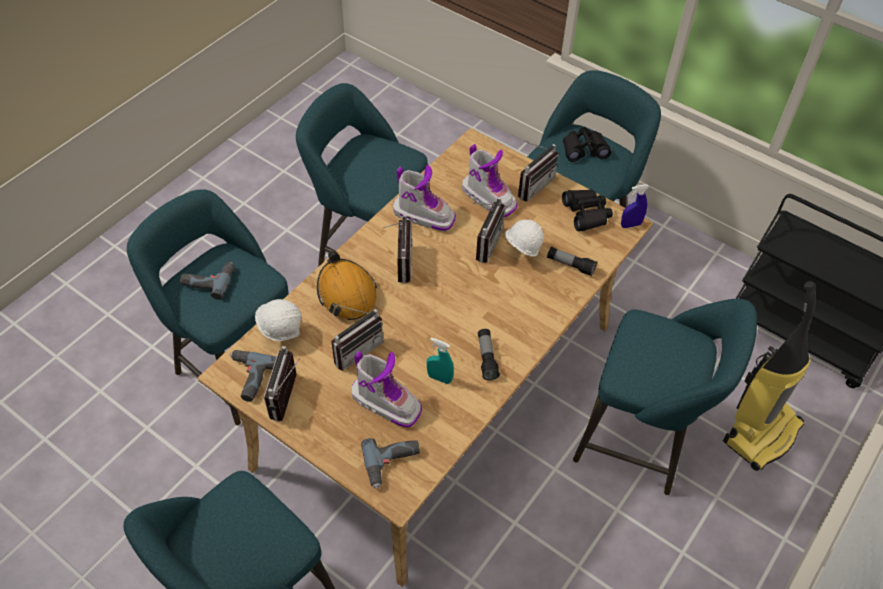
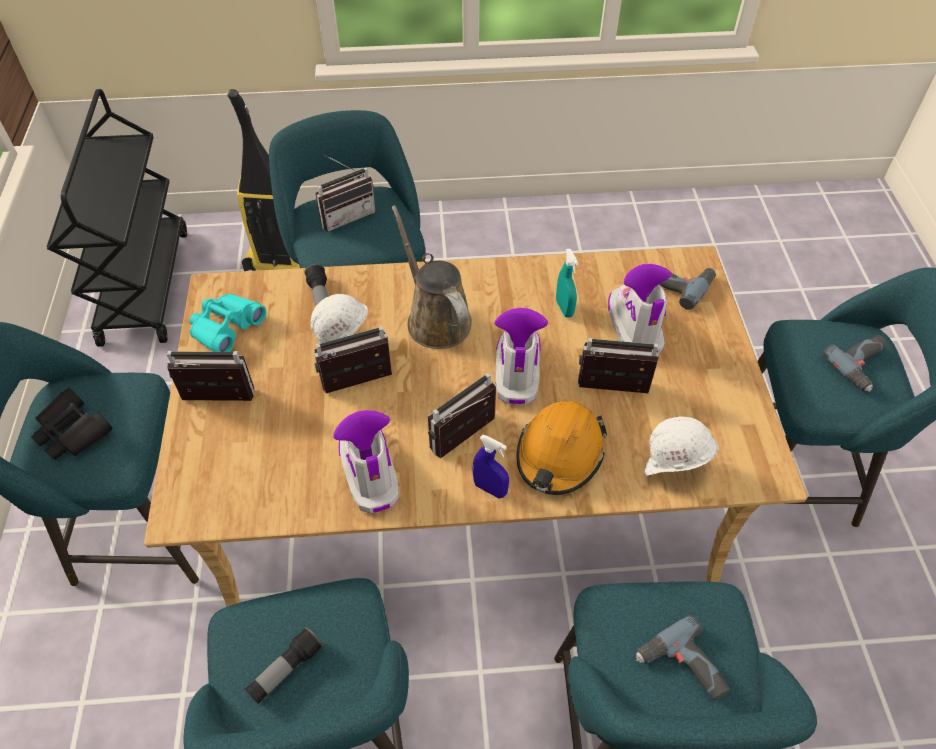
camera: 130 degrees left, 0 degrees up
power drill [230,350,276,402] -> power drill moved to [822,335,886,391]
radio [264,346,300,421] -> radio moved to [315,155,376,232]
boot [462,144,517,218] -> boot moved to [494,308,548,405]
flashlight [478,329,500,380] -> flashlight moved to [245,627,323,704]
black binoculars [562,189,613,231] -> turquoise binoculars [189,294,266,352]
blue spray bottle [621,184,649,228] -> blue spray bottle moved to [472,435,509,498]
none -> brown watering can [391,205,472,349]

